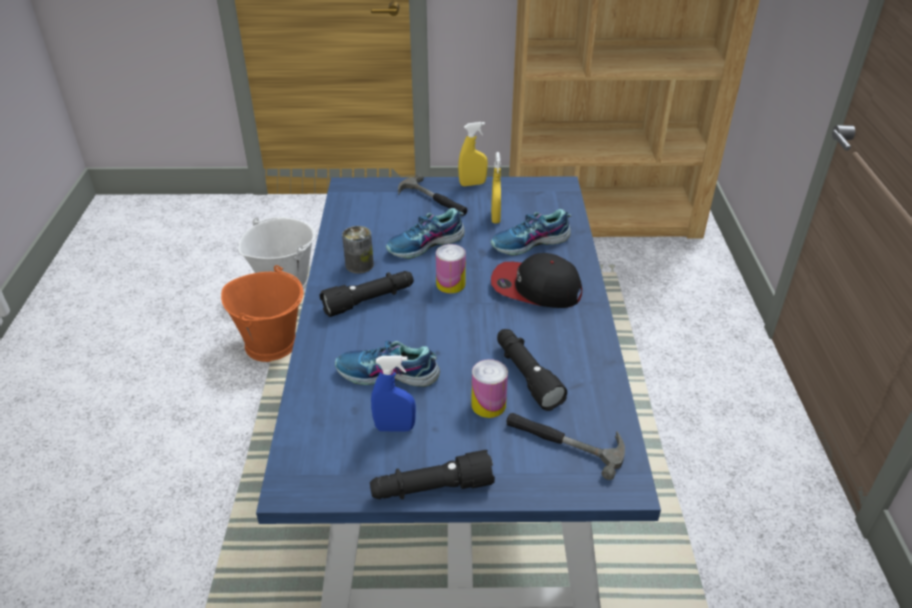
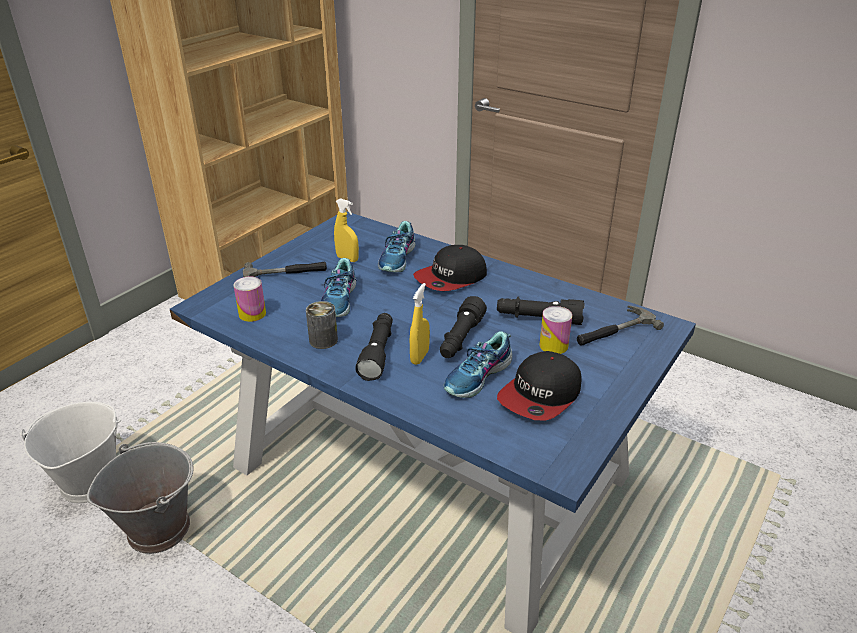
camera: 55 degrees left, 5 degrees down
orange bucket [221,265,303,362] -> grey bucket [87,442,194,554]
black flashlight [370,450,495,500] -> black flashlight moved to [440,296,487,358]
blue spray bottle [371,355,416,431] -> cap [497,351,581,421]
can [436,244,466,293] -> can moved to [233,277,266,322]
yellow spray bottle [458,122,488,186] -> yellow spray bottle moved to [410,283,430,365]

